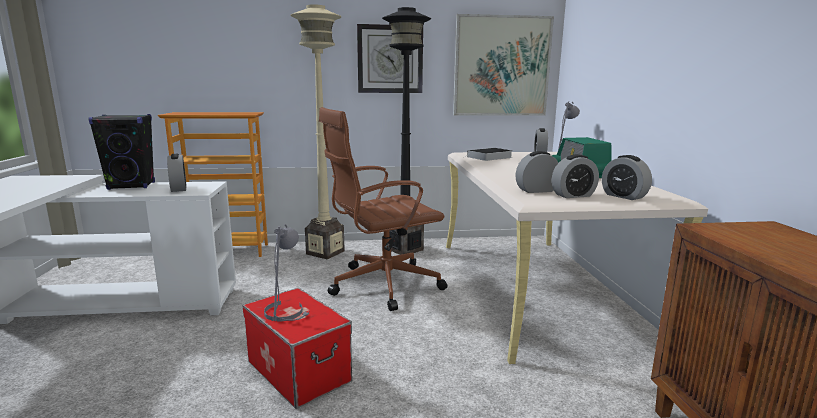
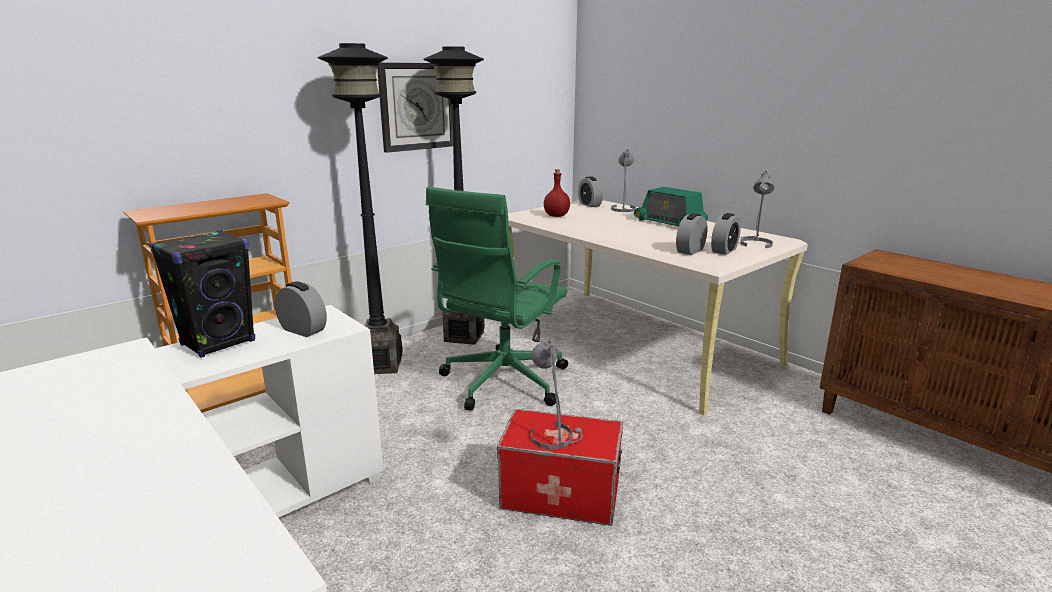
camera: 35 degrees left, 5 degrees up
beige floor lamp [290,5,345,259] -> black floor lamp [318,43,403,374]
brown office chair [319,107,447,311] -> green office chair [426,187,568,411]
picture [453,14,554,116] -> none
book [465,148,512,161] -> red bottle [544,169,570,217]
alarm clock [602,155,652,200] -> grey table lamp [740,170,774,248]

